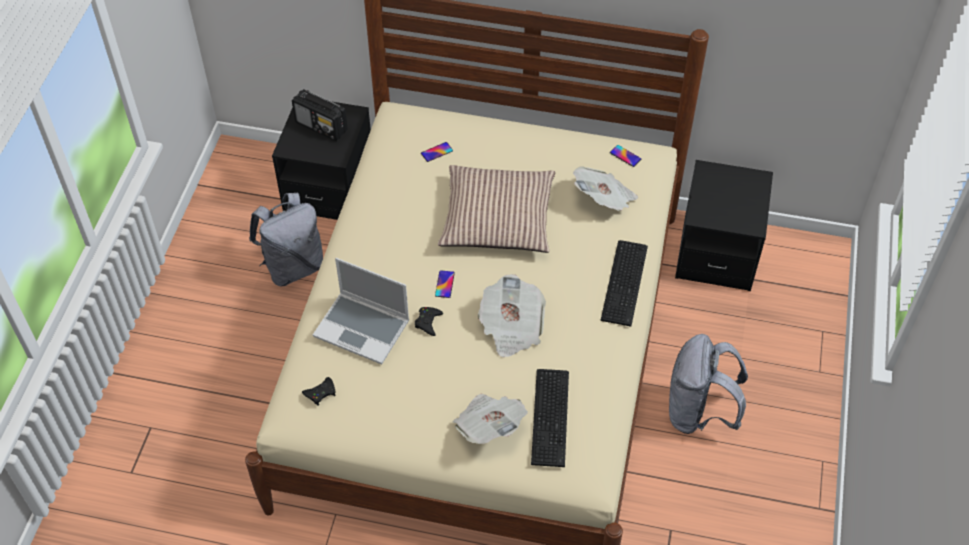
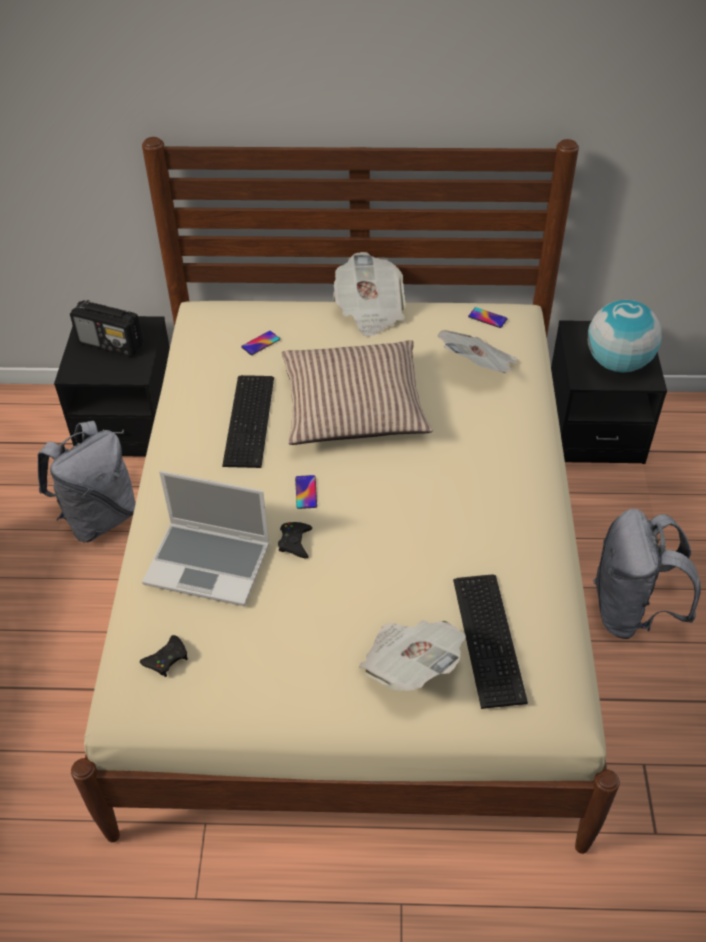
camera: 10 degrees left, 5 degrees down
newspaper [477,274,546,358] -> newspaper moved to [333,252,405,337]
keyboard [601,240,648,327] -> keyboard moved to [222,375,274,468]
none -> globe [588,300,662,373]

